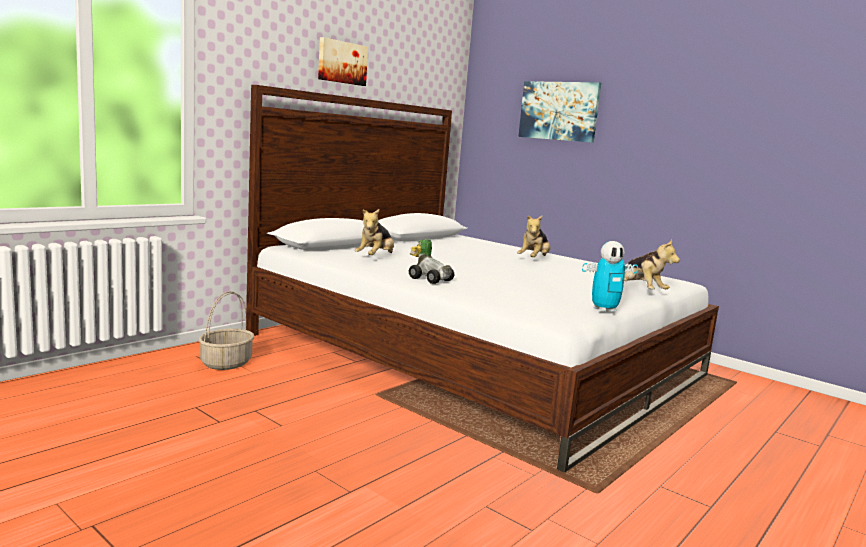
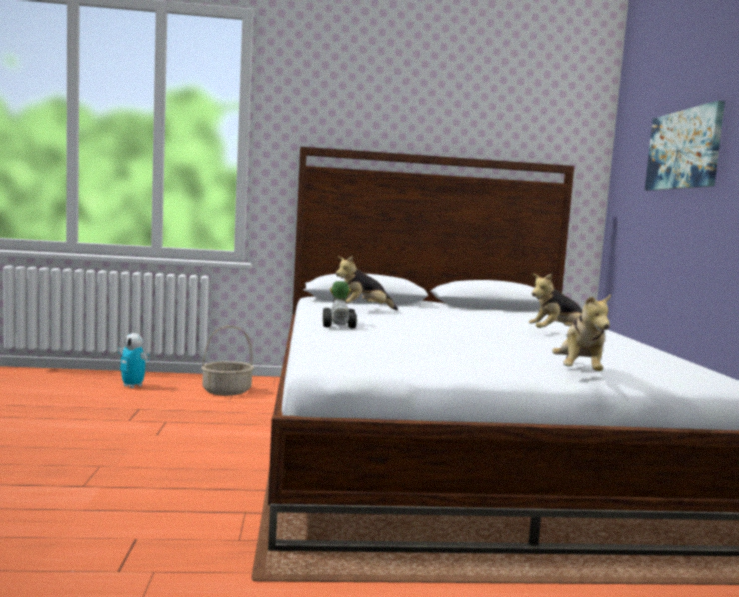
camera: 45 degrees right, 5 degrees down
picture [318,37,368,86] -> none
toy robot [582,241,638,312] -> toy robot moved to [118,333,150,388]

